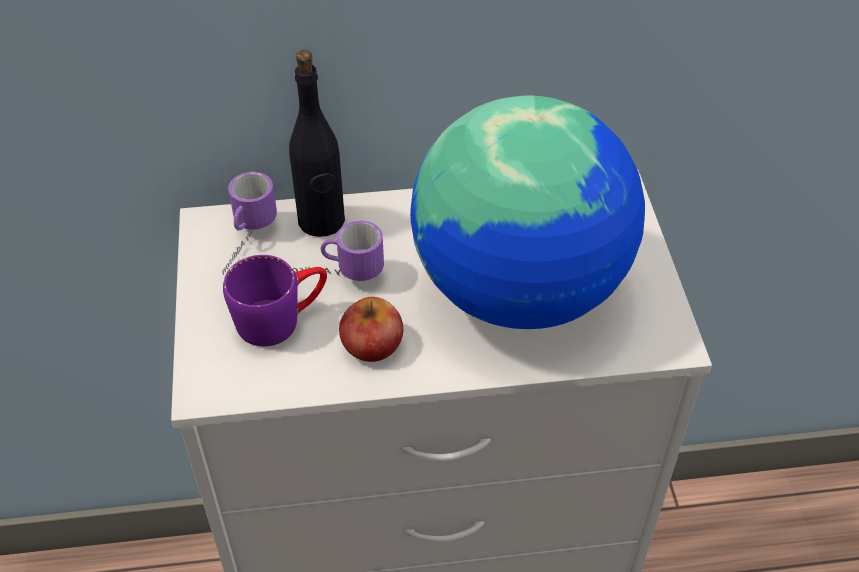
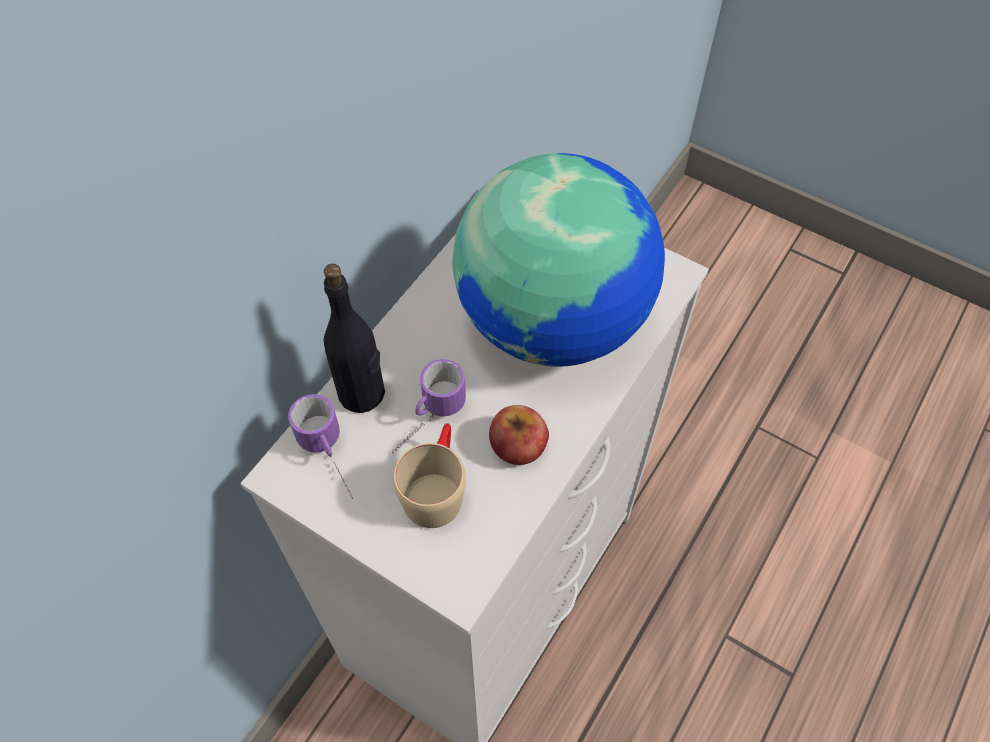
camera: 50 degrees left, 10 degrees up
purple mug [223,255,327,346] -> beige mug [393,423,466,528]

